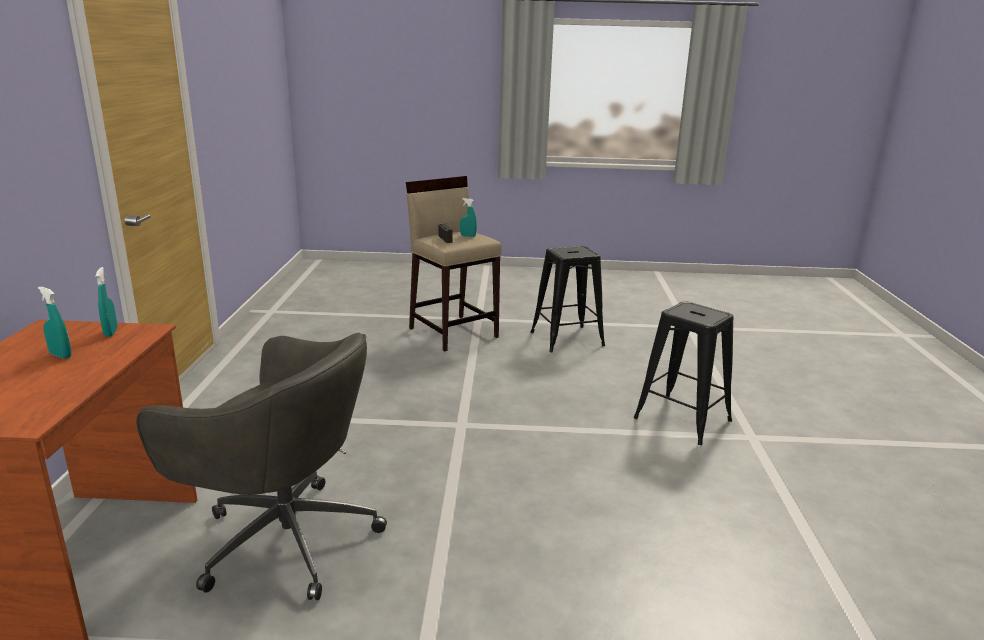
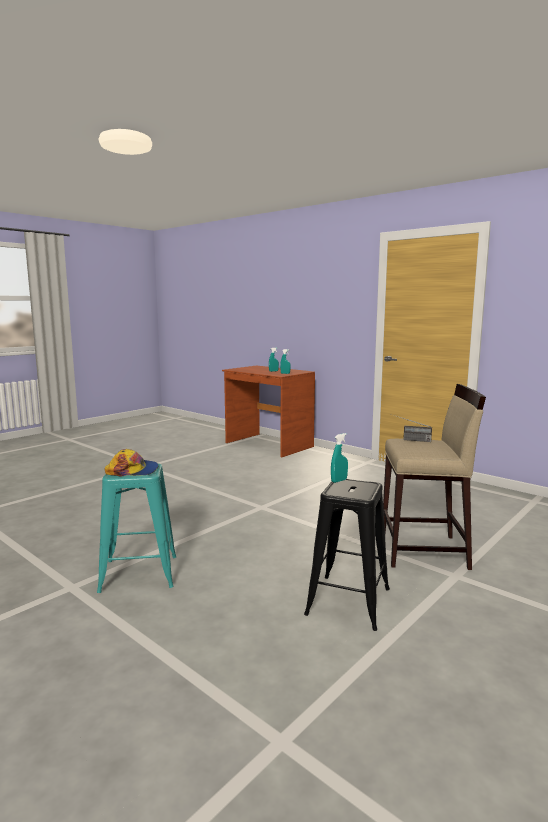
camera: 130 degrees right, 10 degrees down
grey office chair [136,333,387,600] -> none
turquoise spray bottle [460,198,477,237] -> turquoise spray bottle moved to [331,433,348,483]
black stool [633,302,734,445] -> turquoise stool [97,464,176,593]
none -> cap [105,449,159,477]

